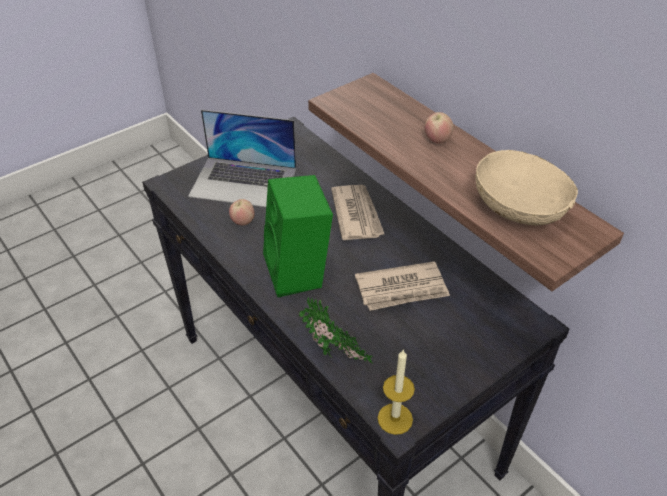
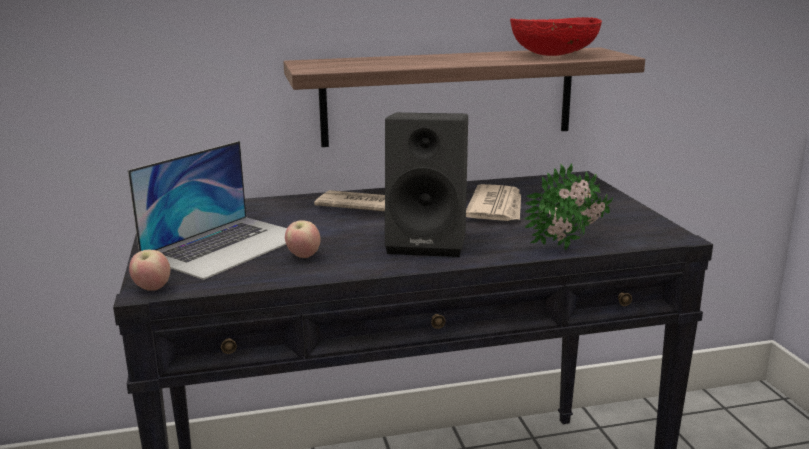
camera: 65 degrees left, 25 degrees down
green speaker [263,175,333,297] -> black speaker [385,113,468,257]
candle [378,349,415,435] -> none
apple [425,112,454,144] -> apple moved to [129,250,170,291]
beige bowl [475,150,578,225] -> red bowl [510,17,602,56]

